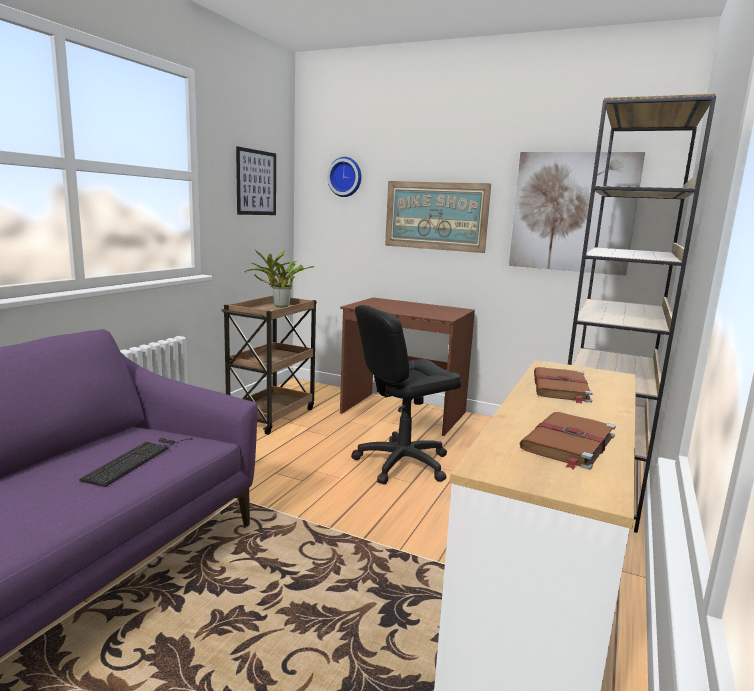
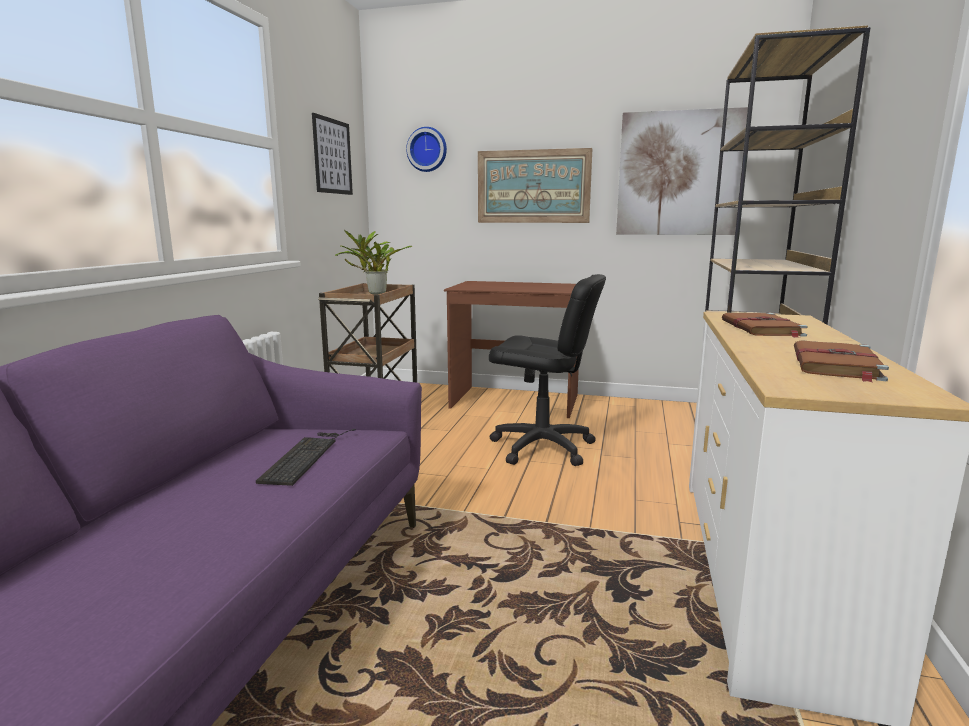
camera: 10 degrees left, 0 degrees up
black office chair [351,305,462,484] -> black office chair turned 120 degrees counterclockwise [489,274,606,466]

